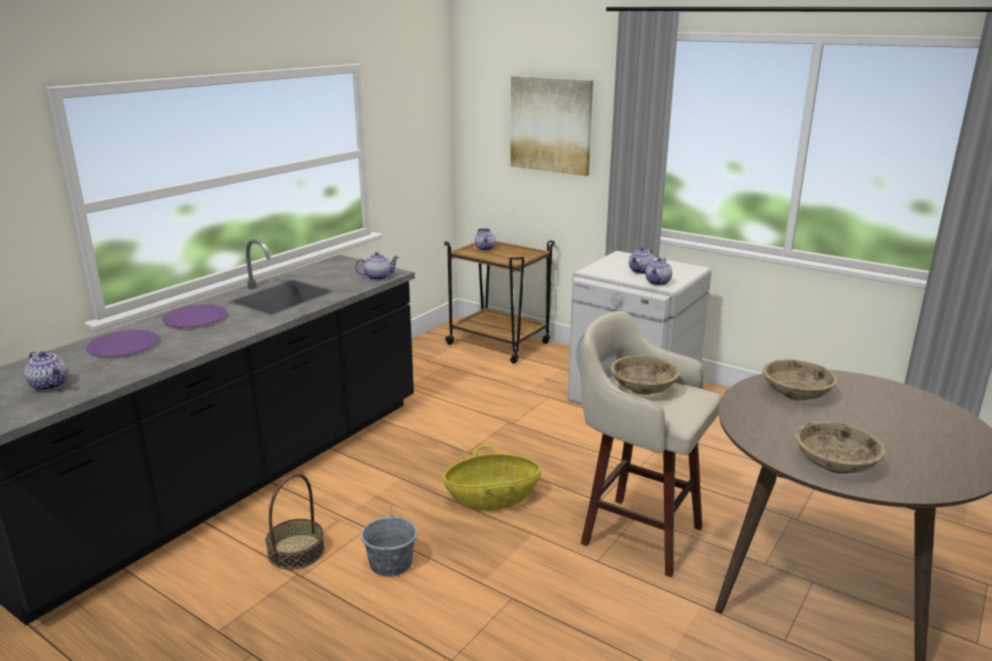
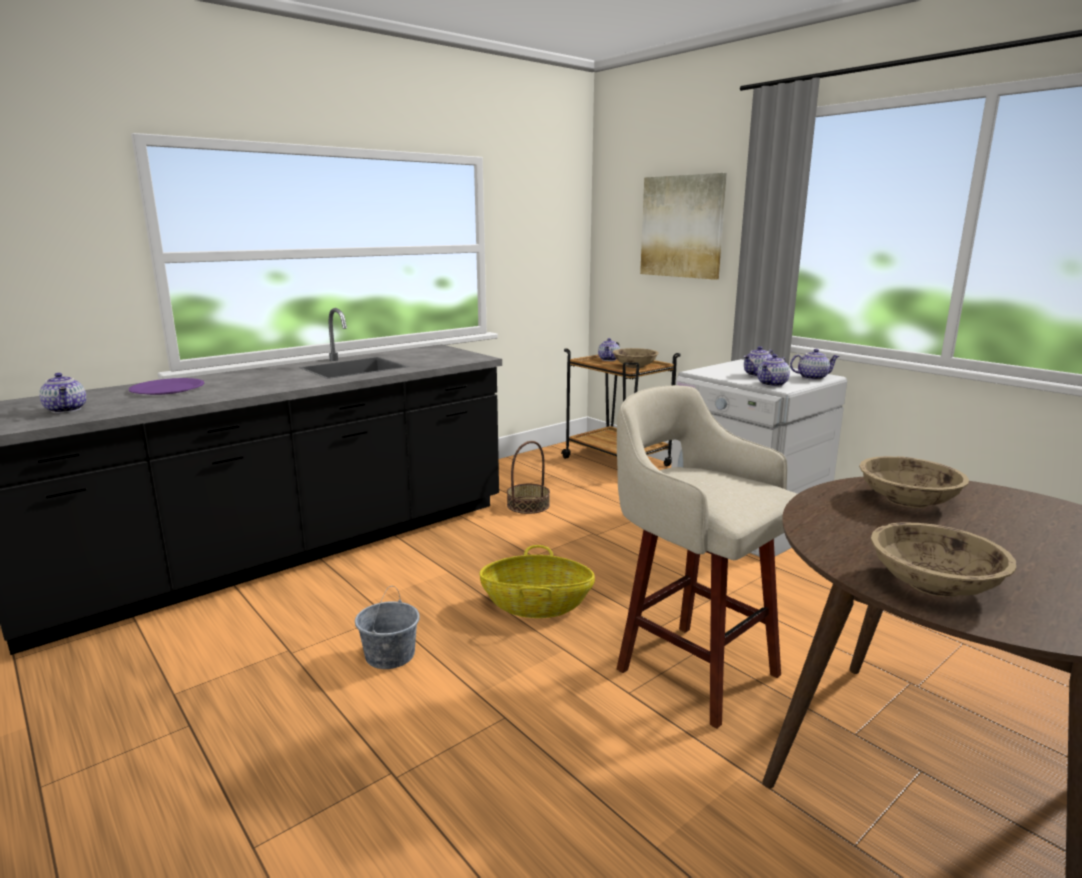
camera: 15 degrees right, 5 degrees down
purple plate [162,305,227,328] -> none
basket [266,473,325,570] -> basket moved to [507,441,550,514]
teapot [355,252,399,280] -> teapot moved to [790,349,840,380]
beige bowl [610,355,680,395] -> beige bowl moved to [613,348,659,368]

